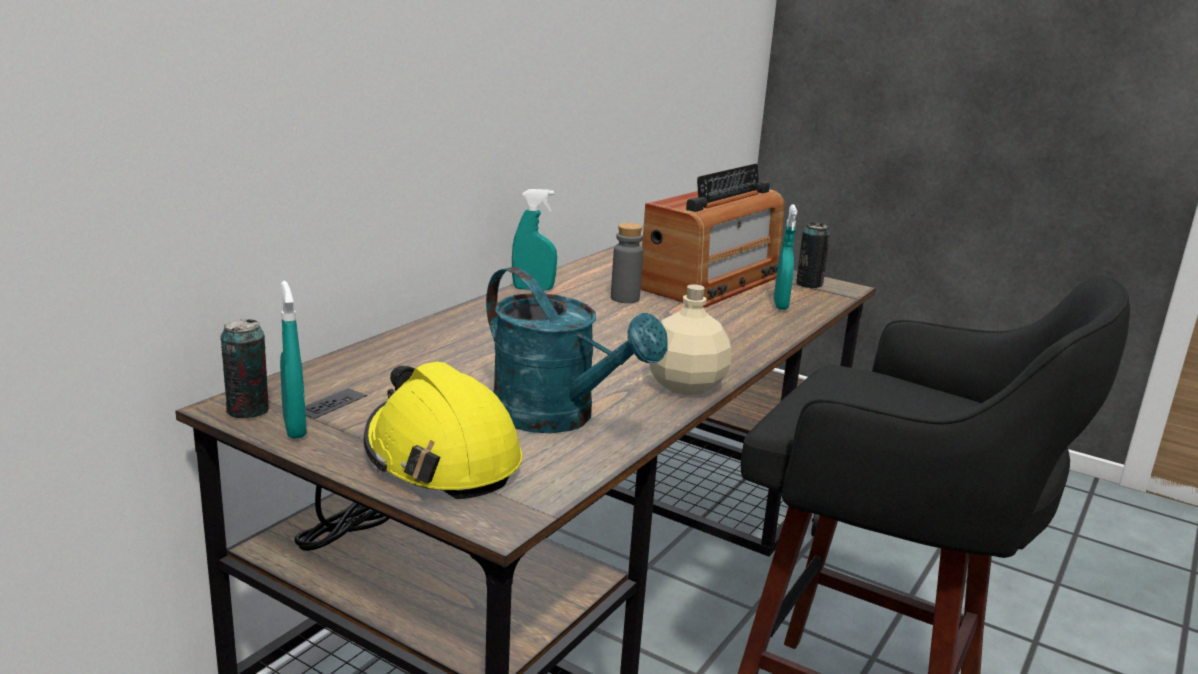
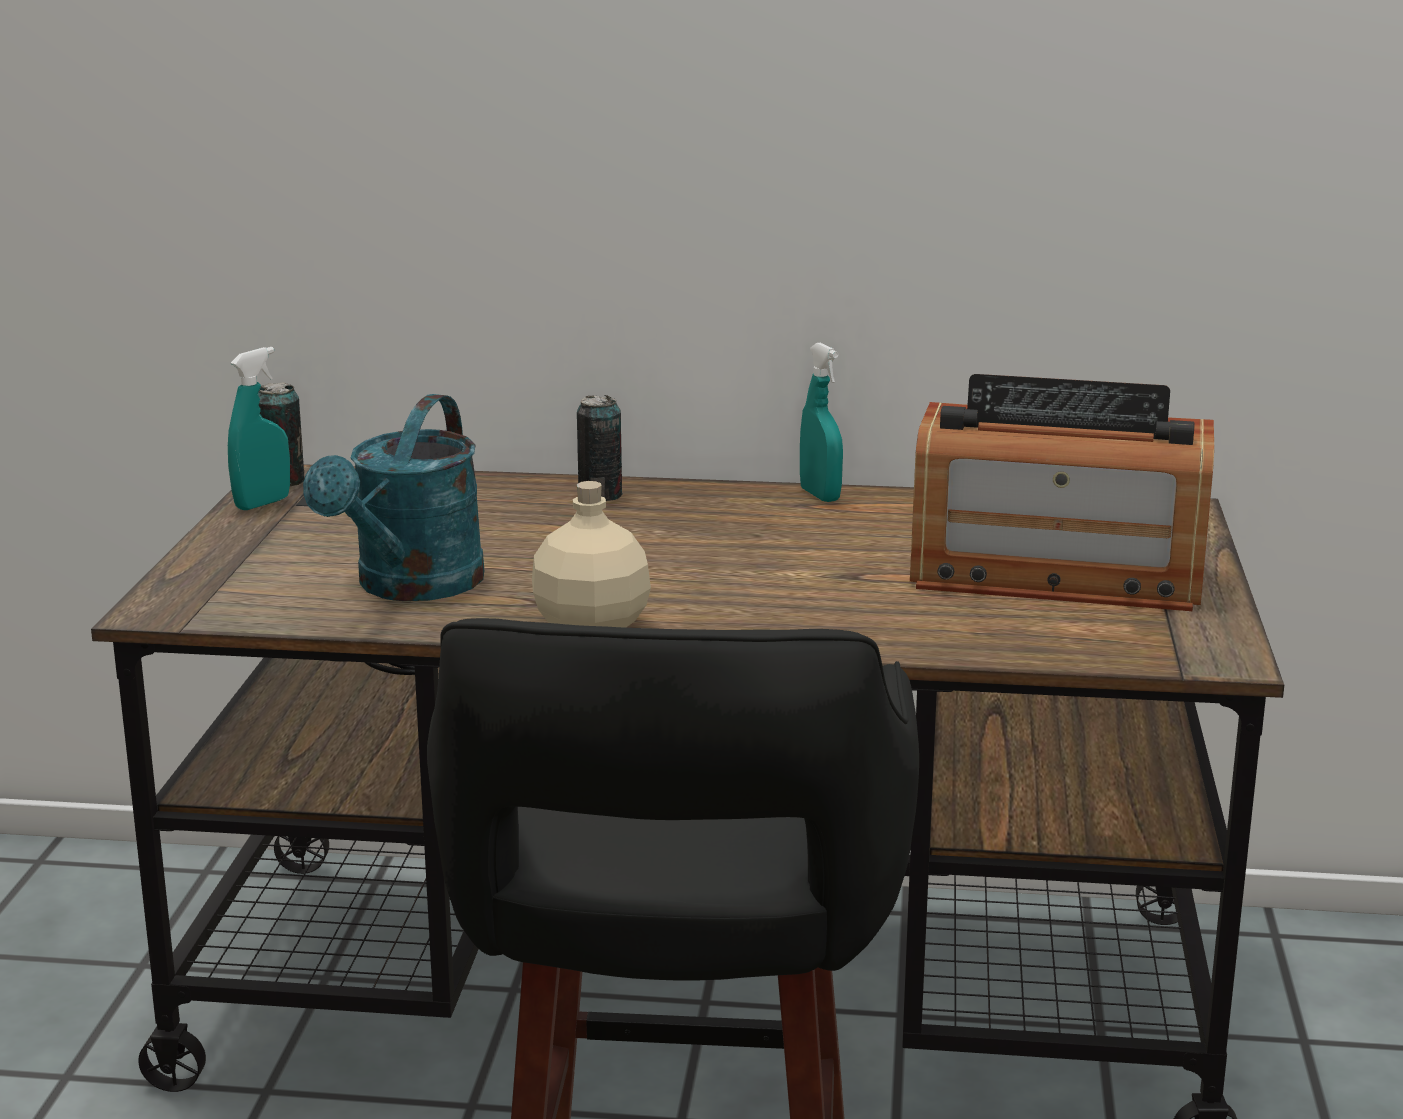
camera: 65 degrees right, 0 degrees up
yellow hard hat [364,362,522,499] -> none
grey bottle [611,223,643,303] -> none
turquoise spray bottle [774,205,797,310] -> none
can [796,223,830,288] -> can moved to [577,395,623,501]

